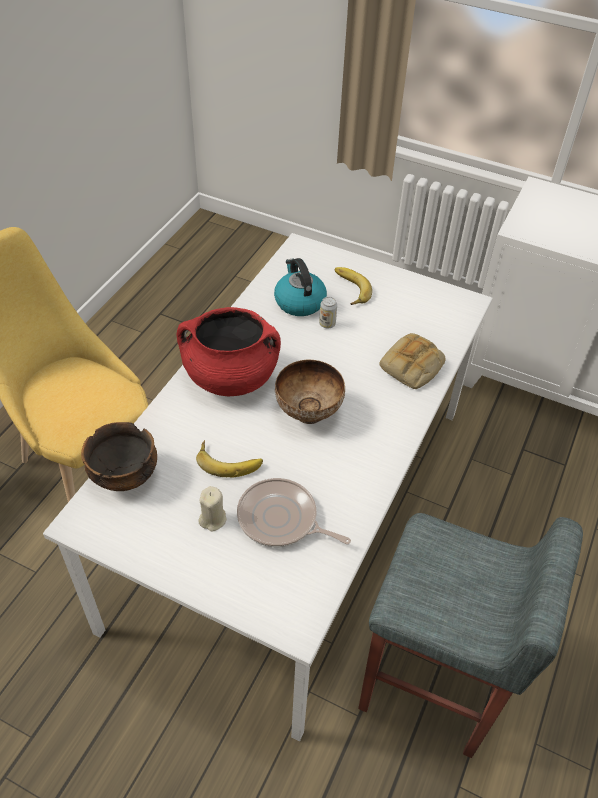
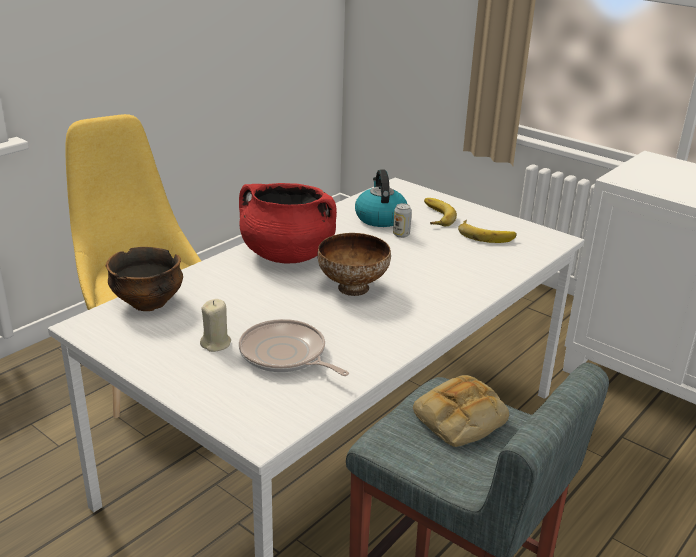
camera: 15 degrees right, 20 degrees down
banana [196,440,263,478] -> banana moved to [458,219,517,243]
bread [379,333,446,389] -> bread moved to [413,375,509,447]

